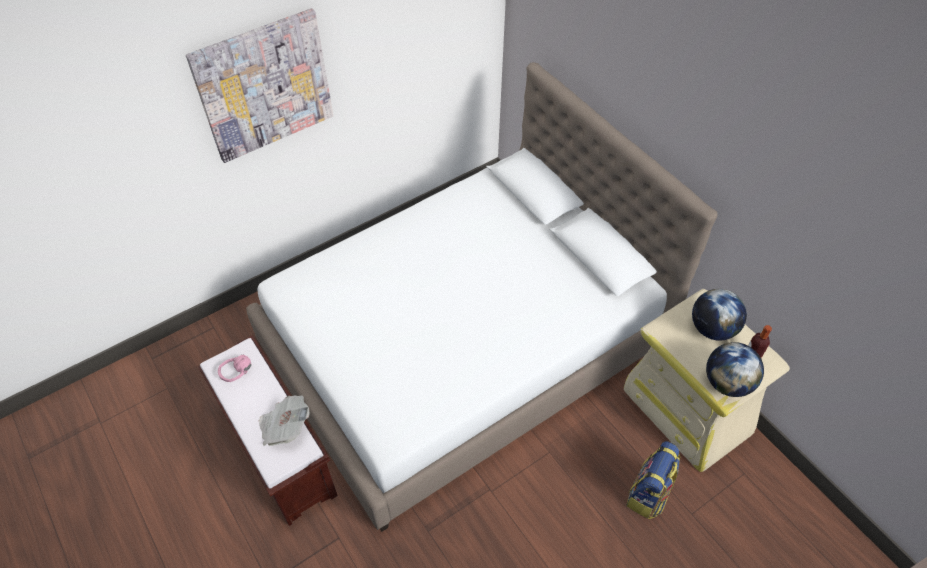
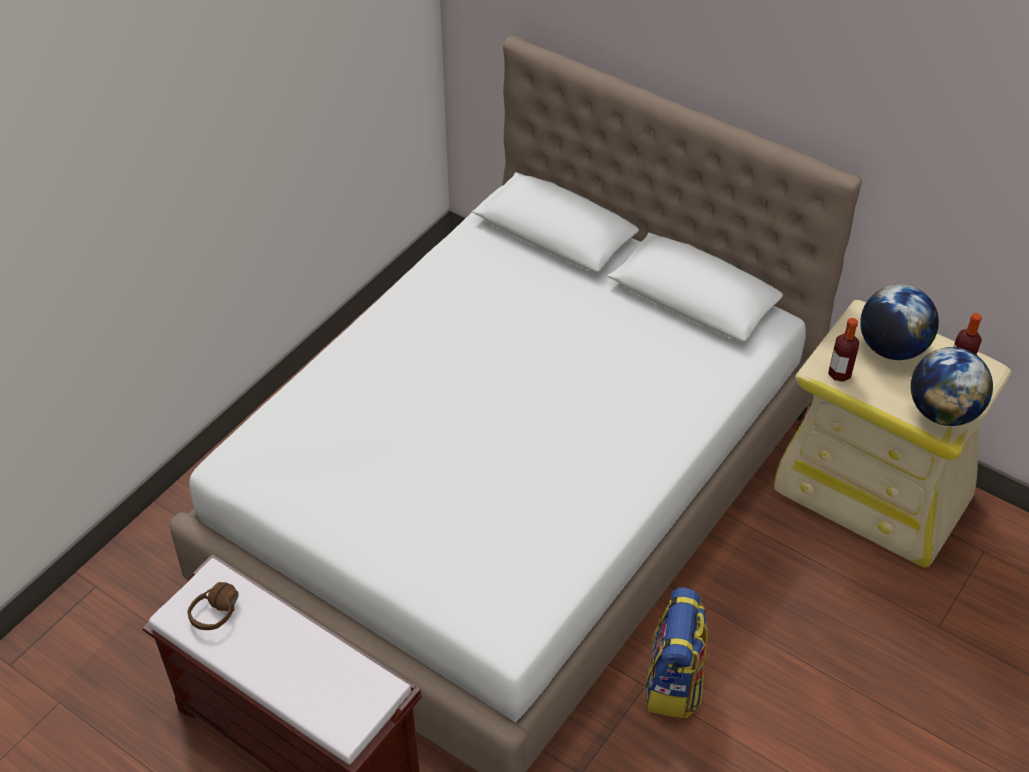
camera: 20 degrees left, 5 degrees down
picture [186,8,334,163] -> none
pink headphones [218,355,251,382] -> brown headphones [187,582,239,630]
newspaper [259,395,310,446] -> none
backpack [626,441,680,519] -> backpack moved to [644,587,708,718]
none -> bottle [828,318,859,382]

